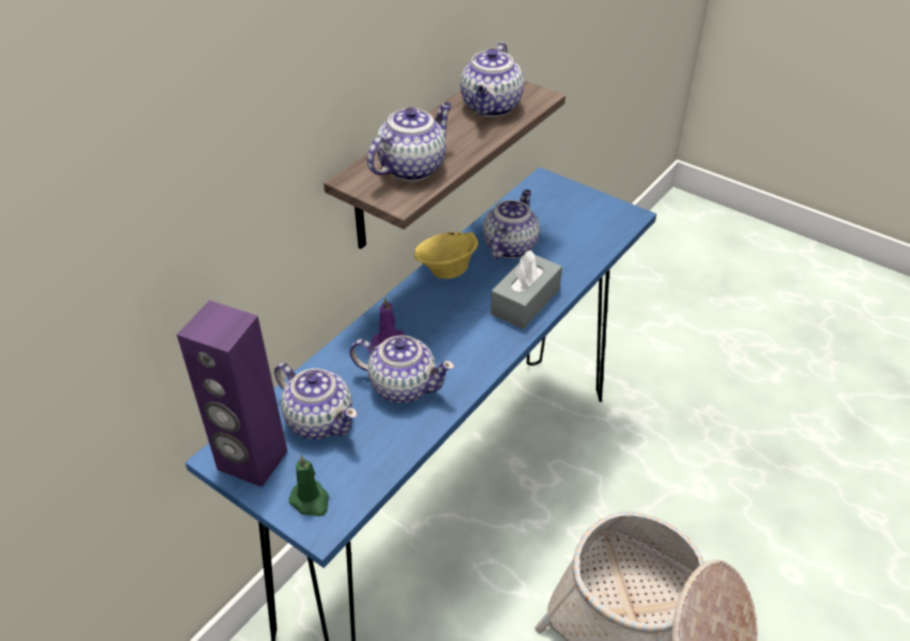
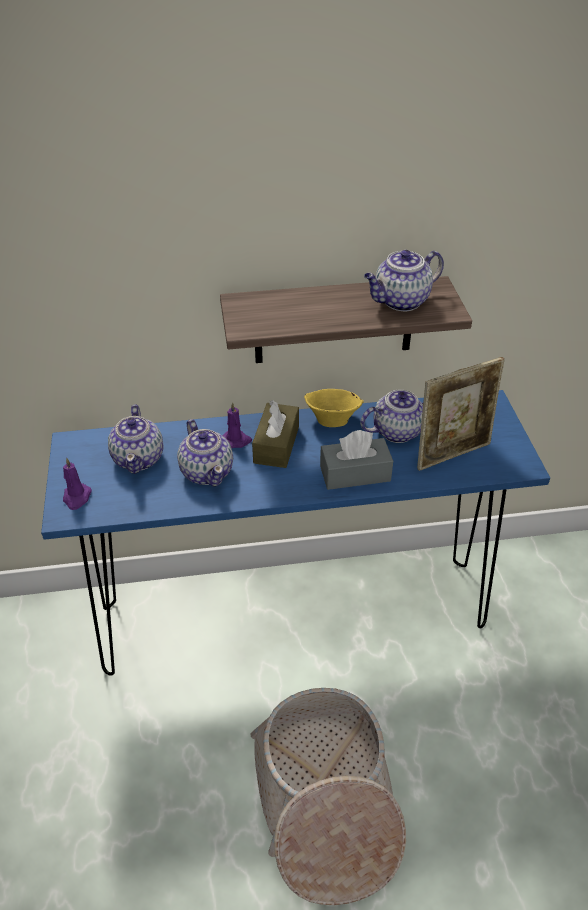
camera: 45 degrees right, 0 degrees up
purple speaker [177,300,288,487] -> none
green candle [289,455,329,516] -> purple candle [63,457,92,510]
teapot [367,102,452,181] -> none
none -> brown tissue box [252,400,299,468]
none -> picture frame [417,357,505,471]

